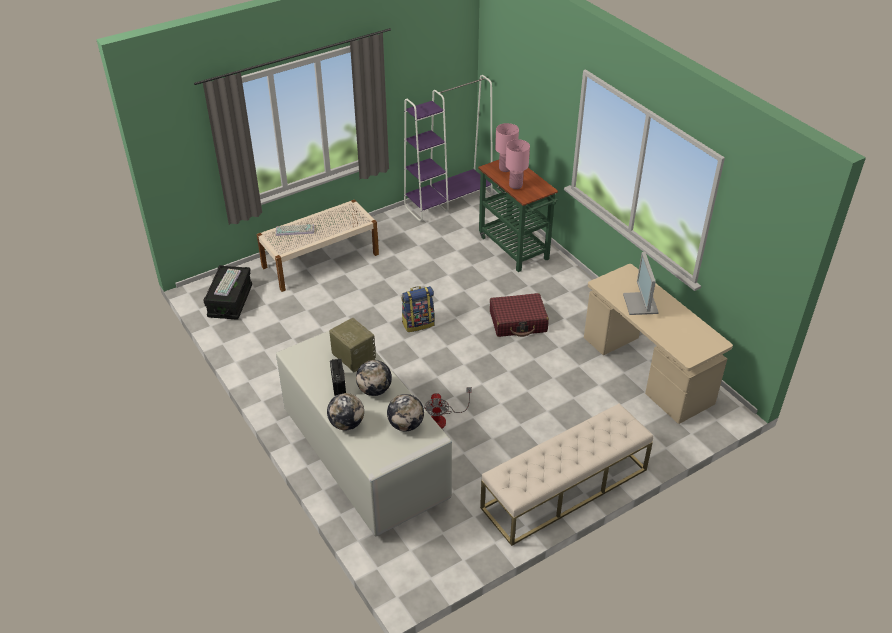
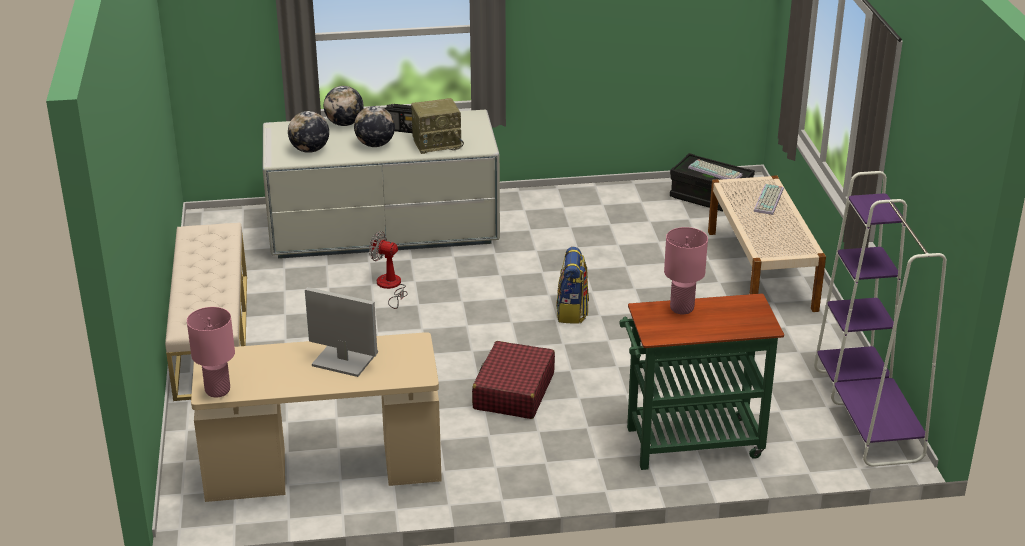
camera: 115 degrees right, 10 degrees down
pink table lamp [495,123,519,172] -> pink table lamp moved to [187,307,235,398]

